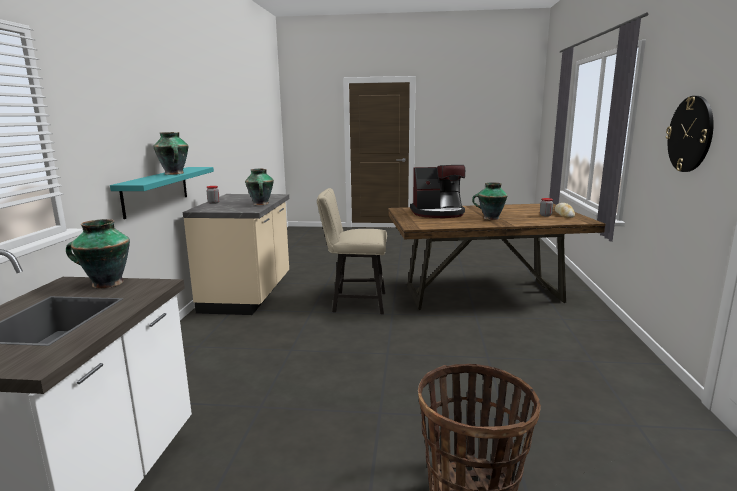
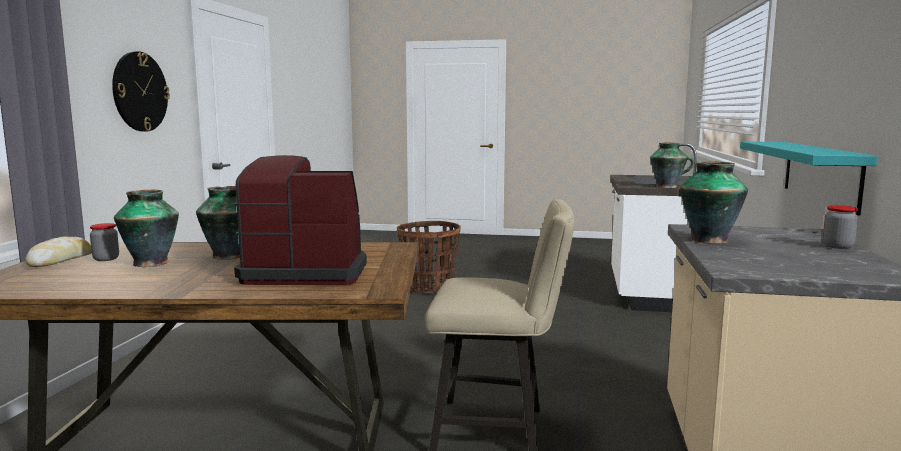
camera: 175 degrees left, 5 degrees down
vase [153,132,189,175] -> vase moved to [114,190,179,267]

